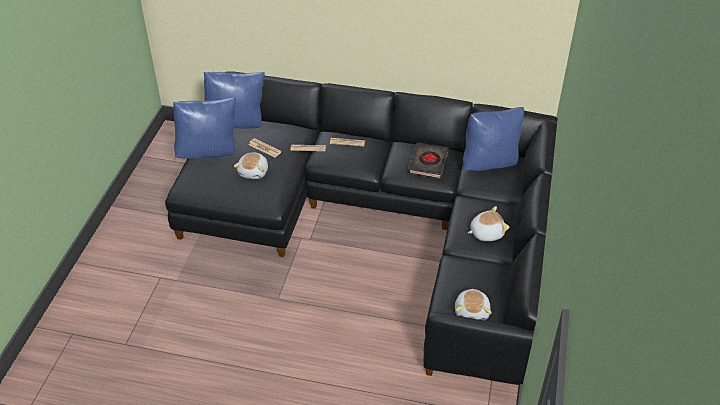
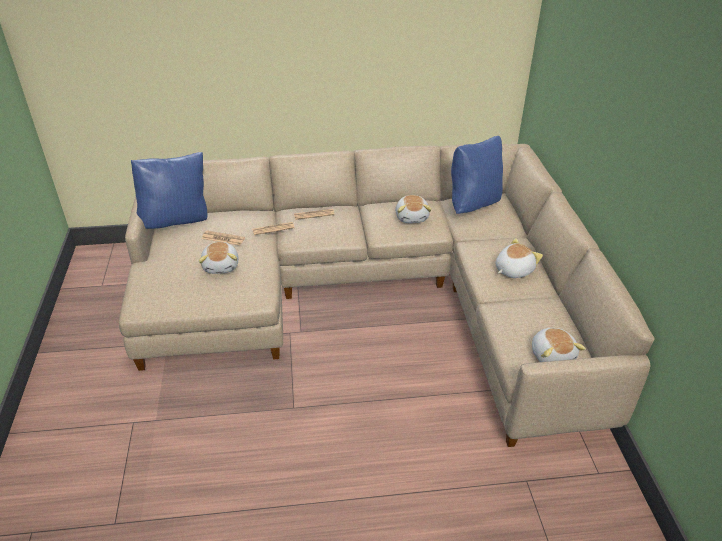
camera: 20 degrees left, 5 degrees down
black sofa [165,71,558,385] -> beige sofa [119,144,655,447]
blue pillow [173,98,236,159] -> none
black book [408,142,449,179] -> plush toy [396,195,432,223]

